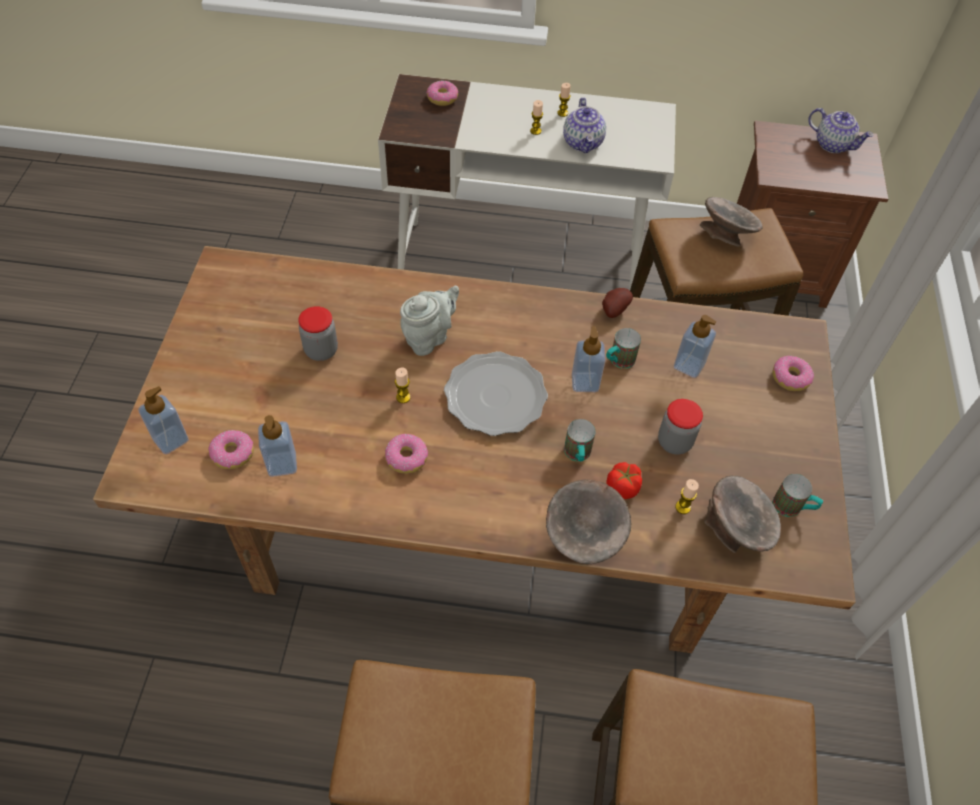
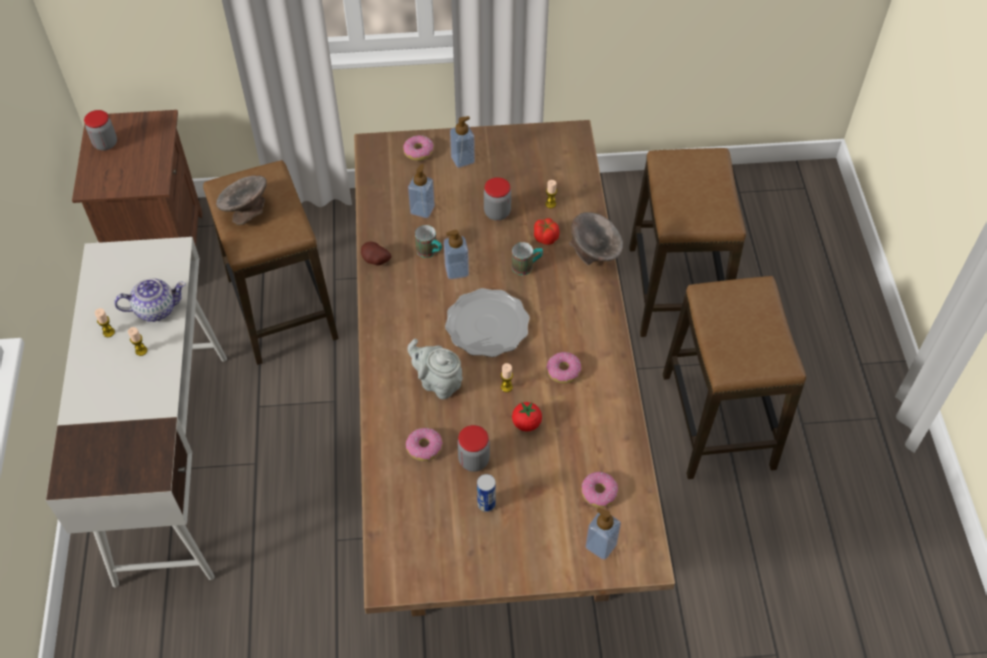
camera: 100 degrees left, 0 degrees up
soap dispenser [258,415,297,477] -> soap dispenser moved to [450,116,475,168]
donut [426,80,458,106] -> donut moved to [406,428,443,461]
grey bowl [704,475,781,553] -> none
mug [773,474,823,517] -> none
teapot [808,108,874,153] -> jar [84,110,117,151]
none -> can [477,474,495,512]
none -> tomato [512,402,542,432]

